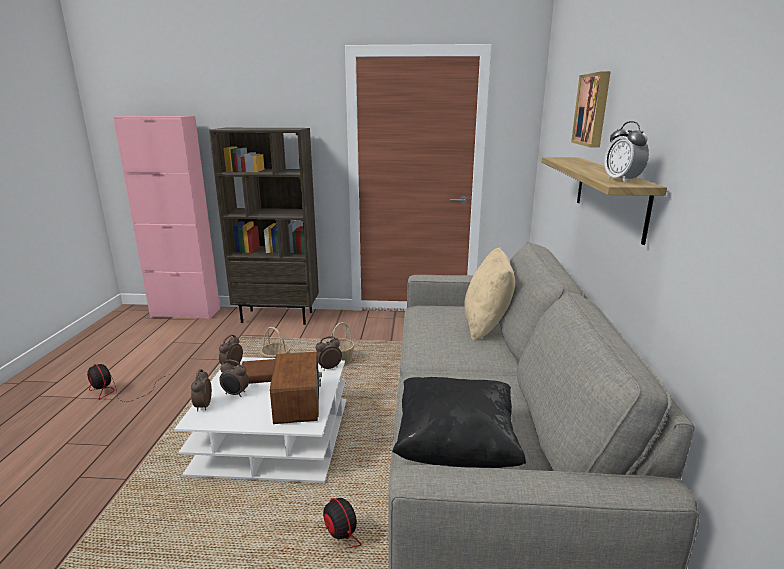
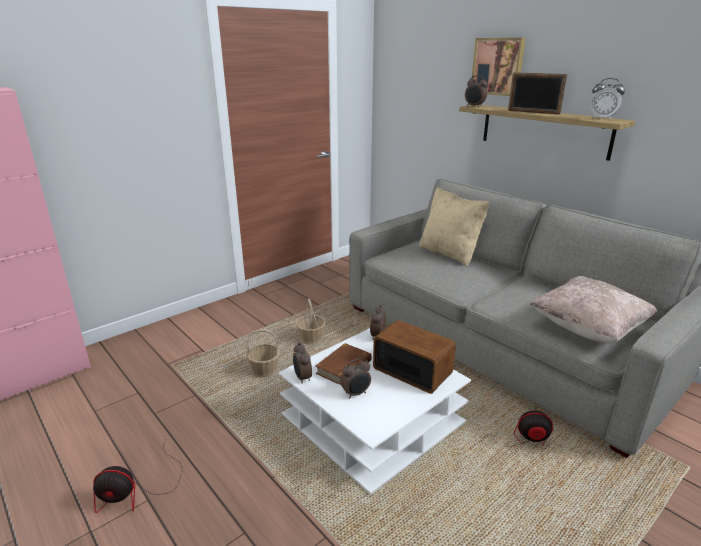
camera: 45 degrees left, 5 degrees up
alarm clock [191,369,212,412] -> alarm clock moved to [465,75,488,107]
brown bookcase [209,128,319,325] -> none
black pillow [392,377,526,468] -> beige pillow [530,276,657,343]
none -> picture frame [508,72,567,115]

